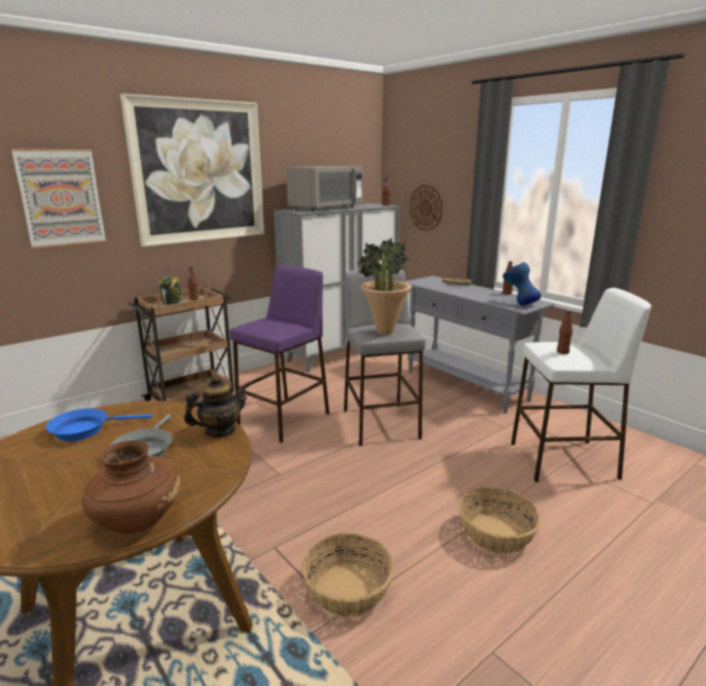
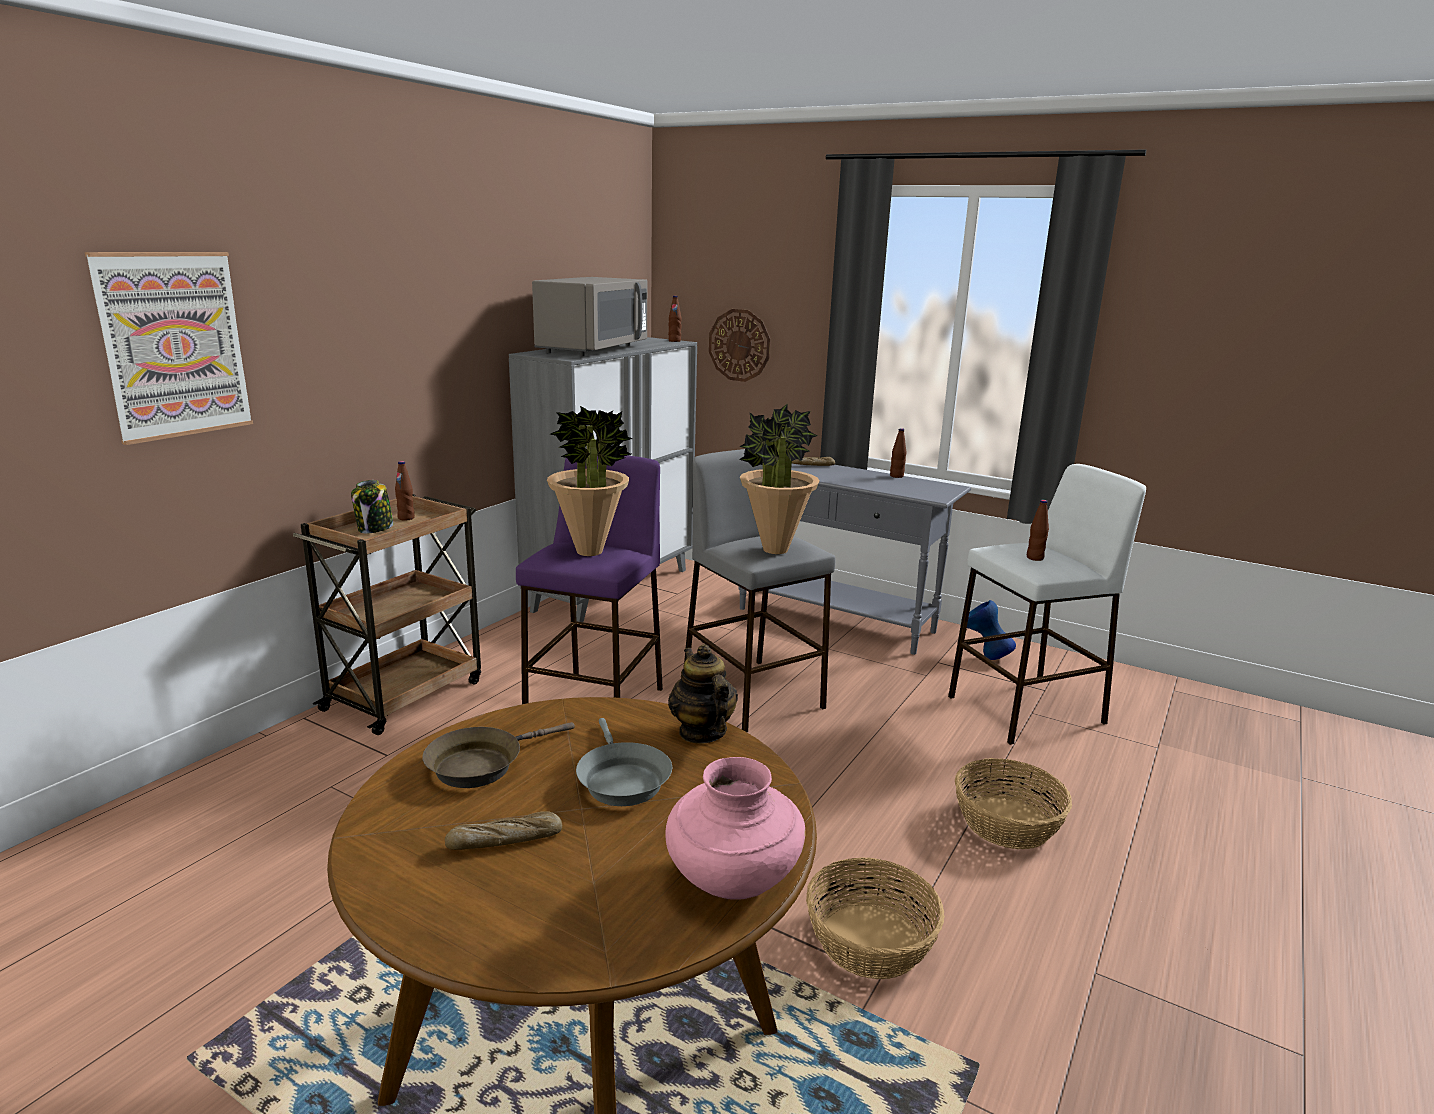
camera: 20 degrees left, 0 degrees up
blue frying pan [46,408,152,442] -> brown frying pan [422,722,575,788]
brown vase [82,441,180,533] -> pink vase [665,757,806,900]
picture [120,93,264,247] -> none
teapot [184,375,249,437] -> teapot turned 60 degrees counterclockwise [668,644,738,744]
blue vase [503,262,541,305] -> blue vase moved to [967,600,1016,660]
none -> bread [445,811,562,850]
none -> potted plant [547,406,633,556]

